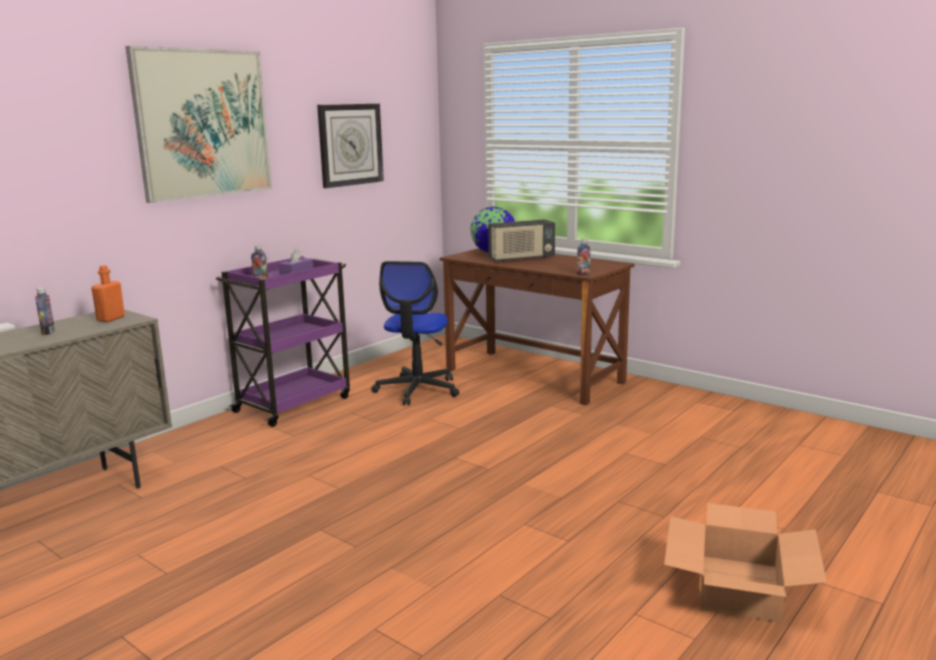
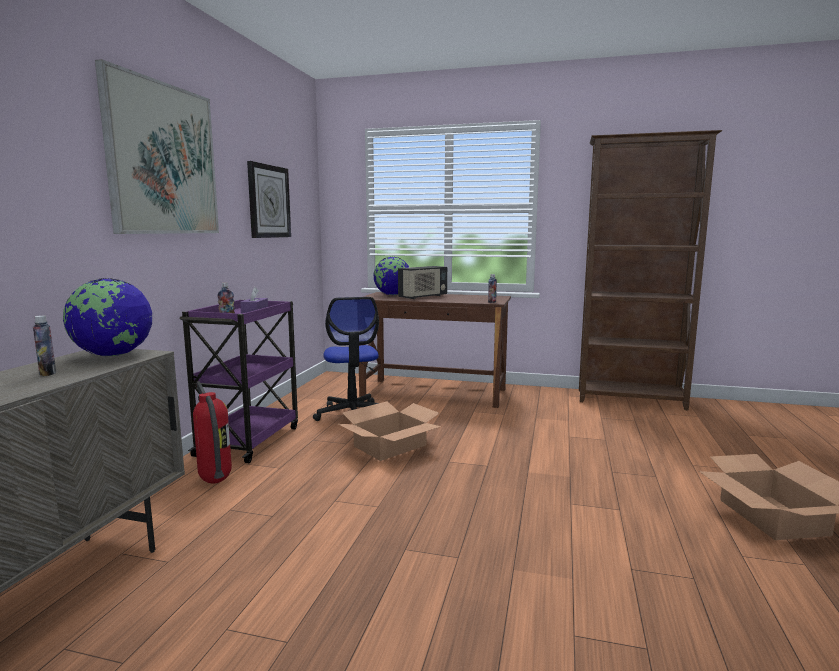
camera: 25 degrees left, 5 degrees down
orange bottle [91,265,125,322] -> globe [63,278,152,356]
none -> fire extinguisher [193,381,232,483]
none -> cardboard box [338,401,441,461]
none -> brown bookcase [579,130,722,410]

